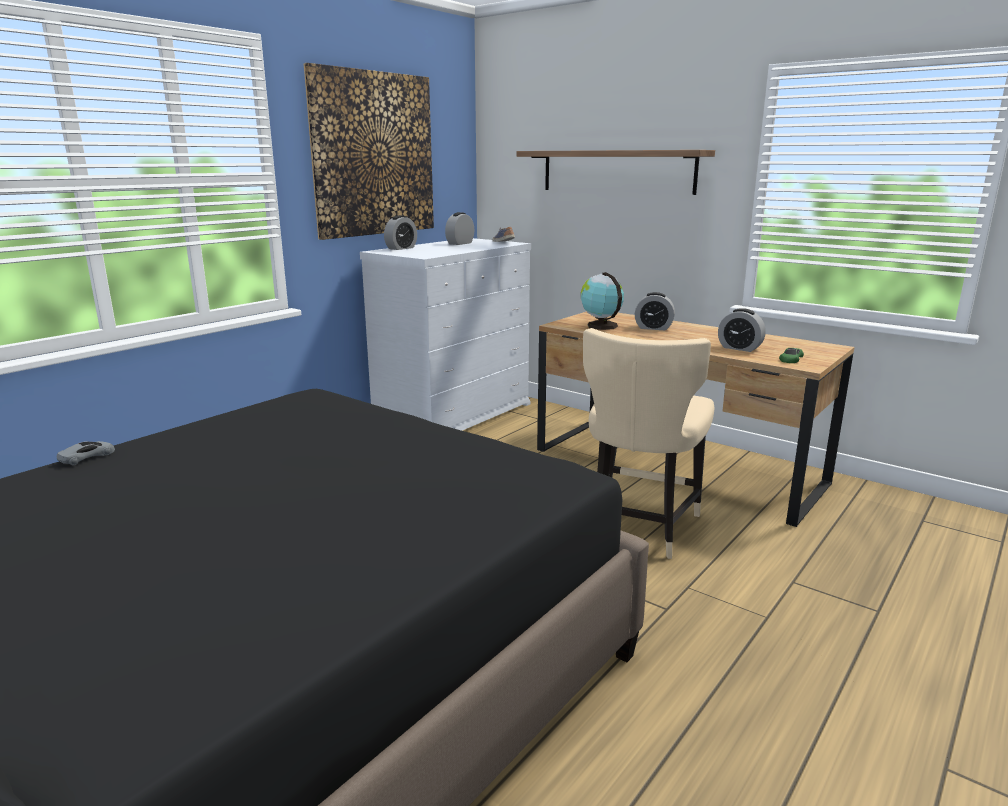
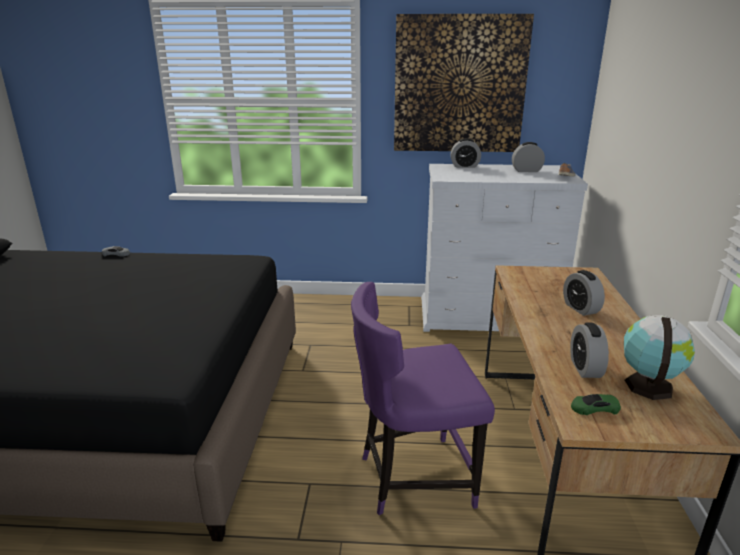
camera: 55 degrees right, 5 degrees up
shelf [516,150,715,195] -> none
globe [581,272,624,330] -> globe moved to [624,315,695,400]
beige chair [583,328,714,559] -> purple chair [351,282,495,516]

